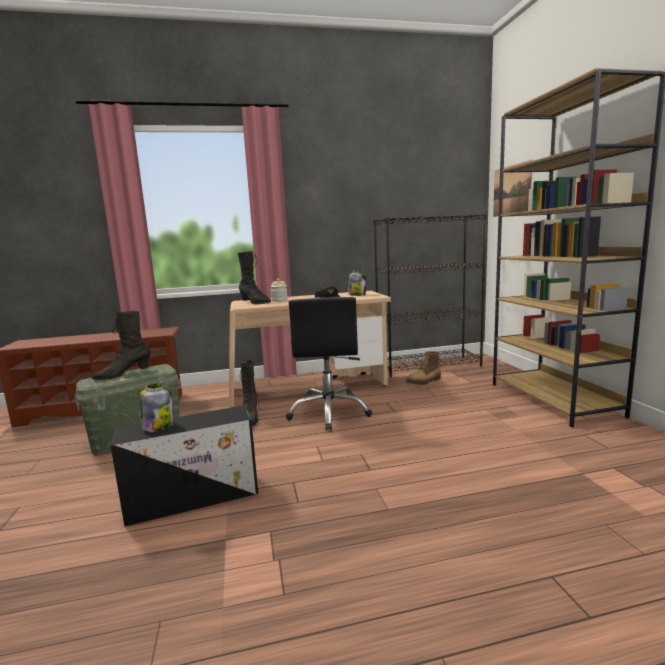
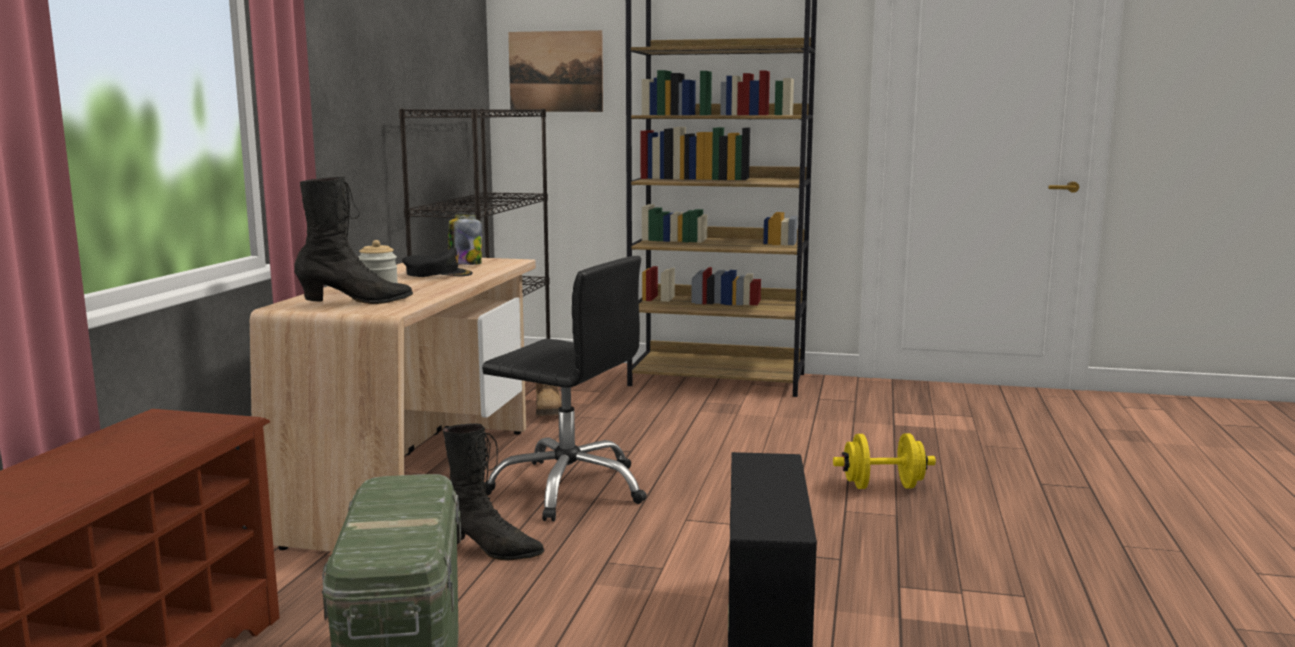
camera: 65 degrees left, 0 degrees up
black boot [92,311,151,380] -> none
jar [140,383,173,432] -> none
none -> yellow dumbbell [833,433,936,489]

